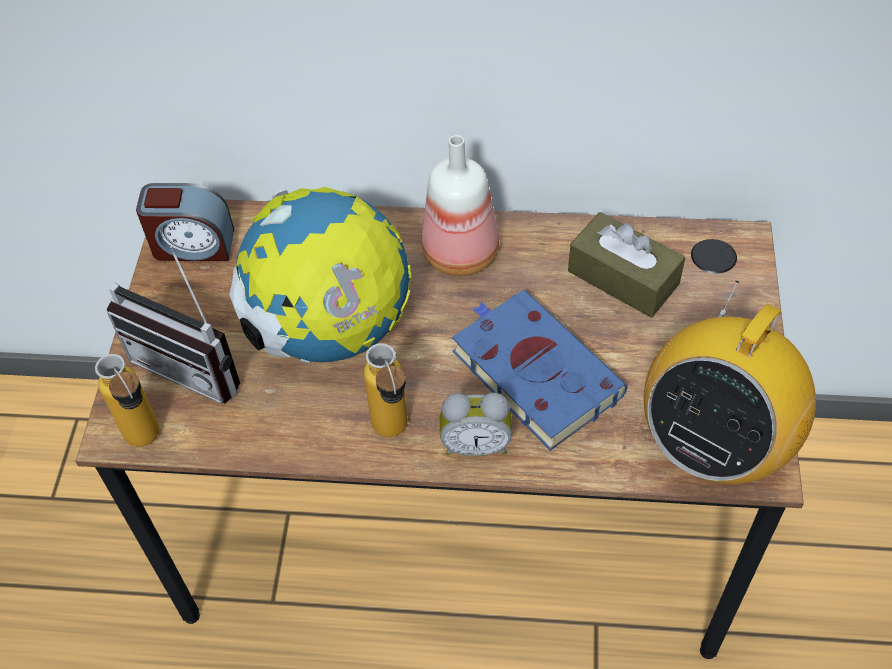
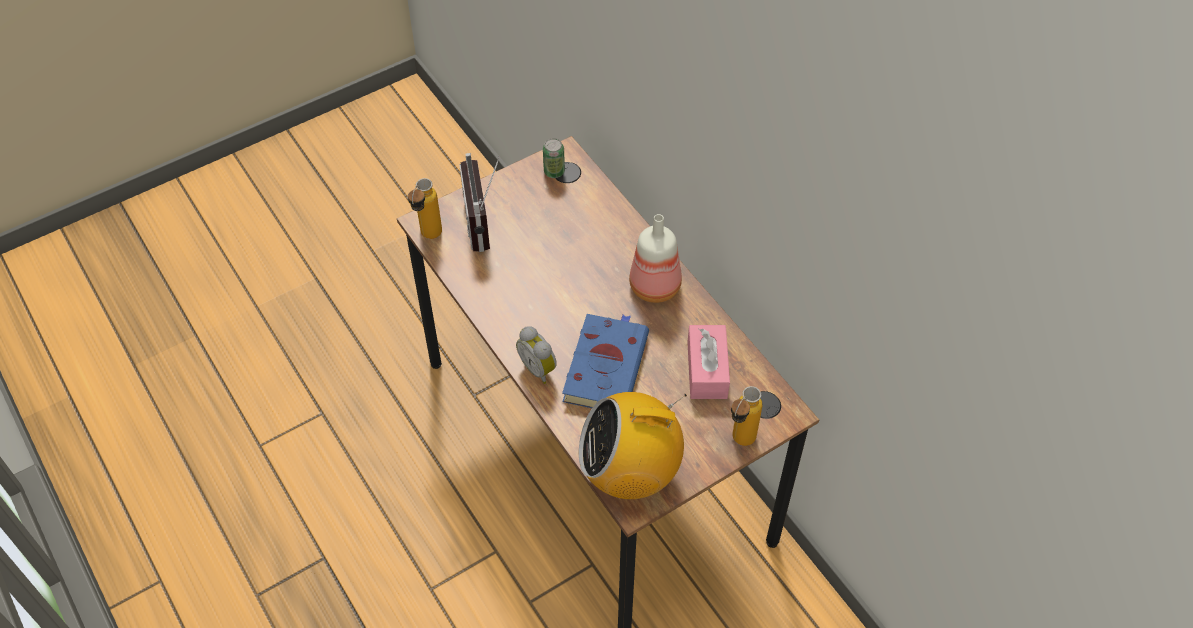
camera: 50 degrees right, 0 degrees up
alarm clock [136,183,234,261] -> can [543,138,565,178]
globe [229,187,411,363] -> none
bottle [364,343,408,437] -> bottle moved to [731,386,762,446]
brown tissue box [568,212,685,317] -> pink tissue box [687,325,730,399]

